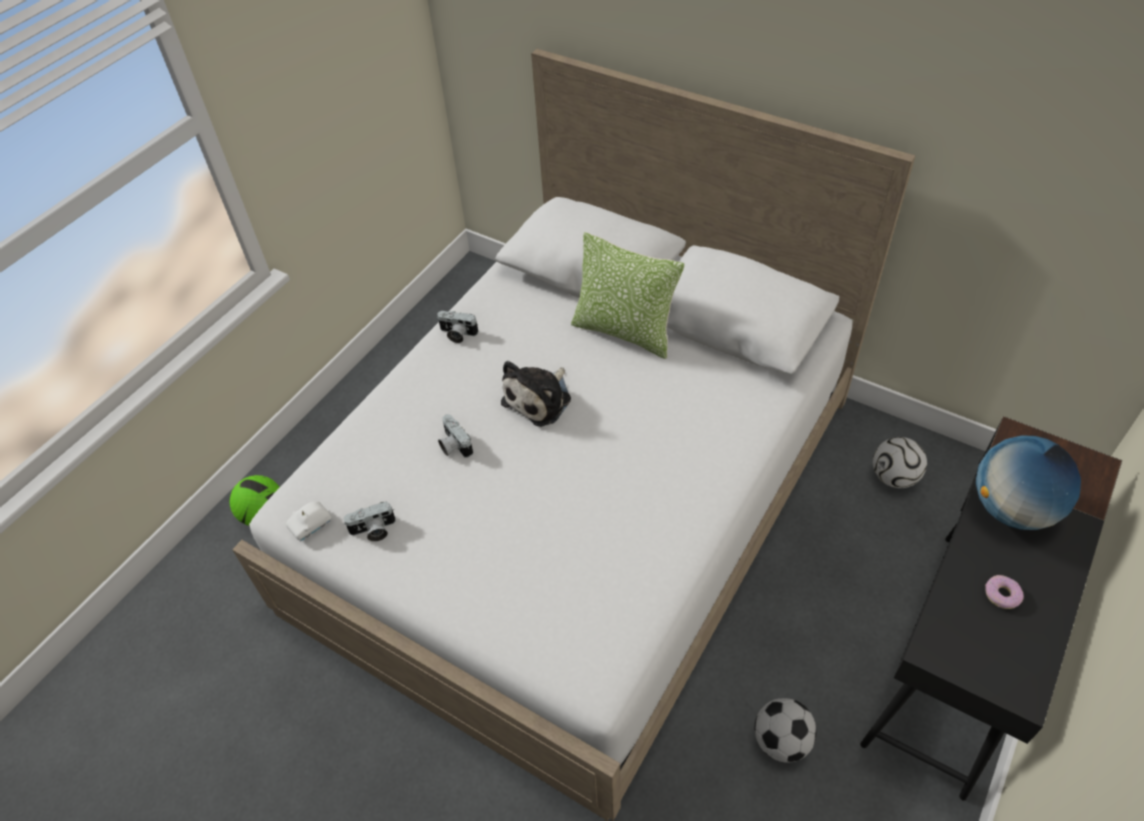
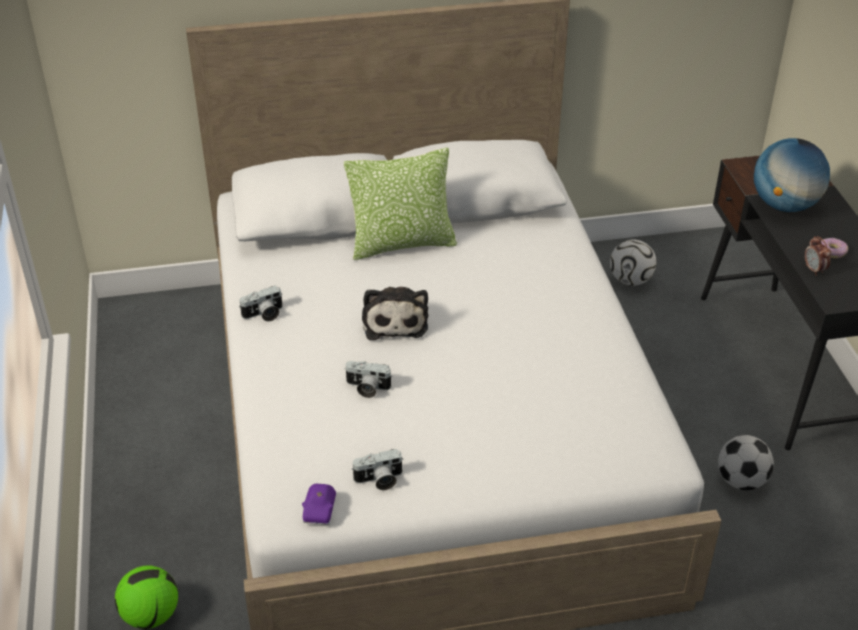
camera: 45 degrees left, 10 degrees down
white toy car [286,501,331,542] -> purple toy car [302,484,336,525]
camera [344,501,396,541] -> camera turned 45 degrees clockwise [351,449,404,490]
none -> alarm clock [805,236,831,276]

